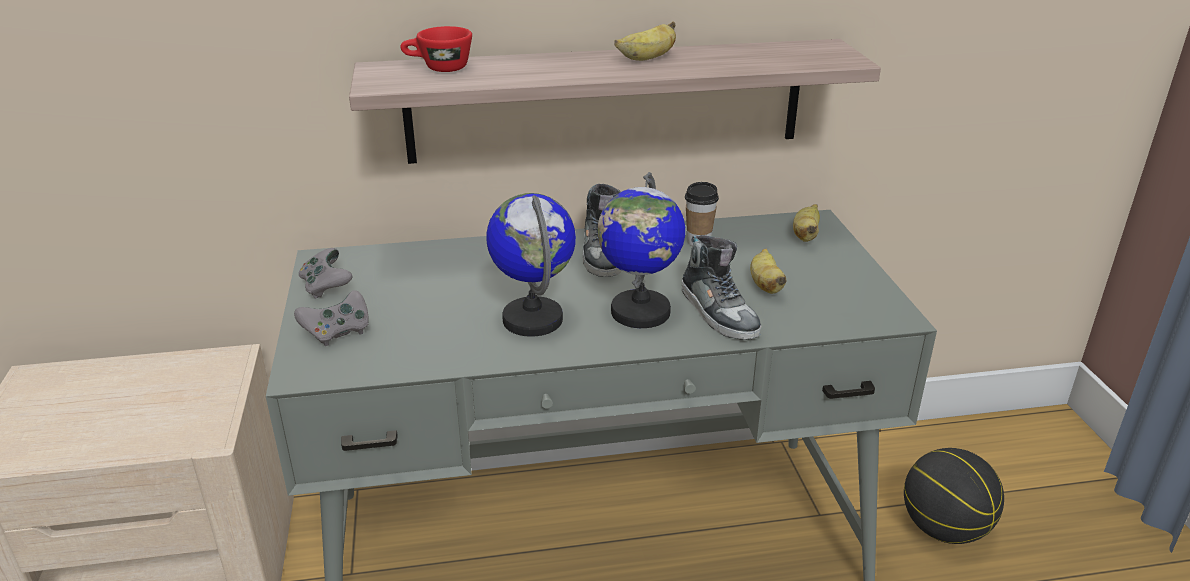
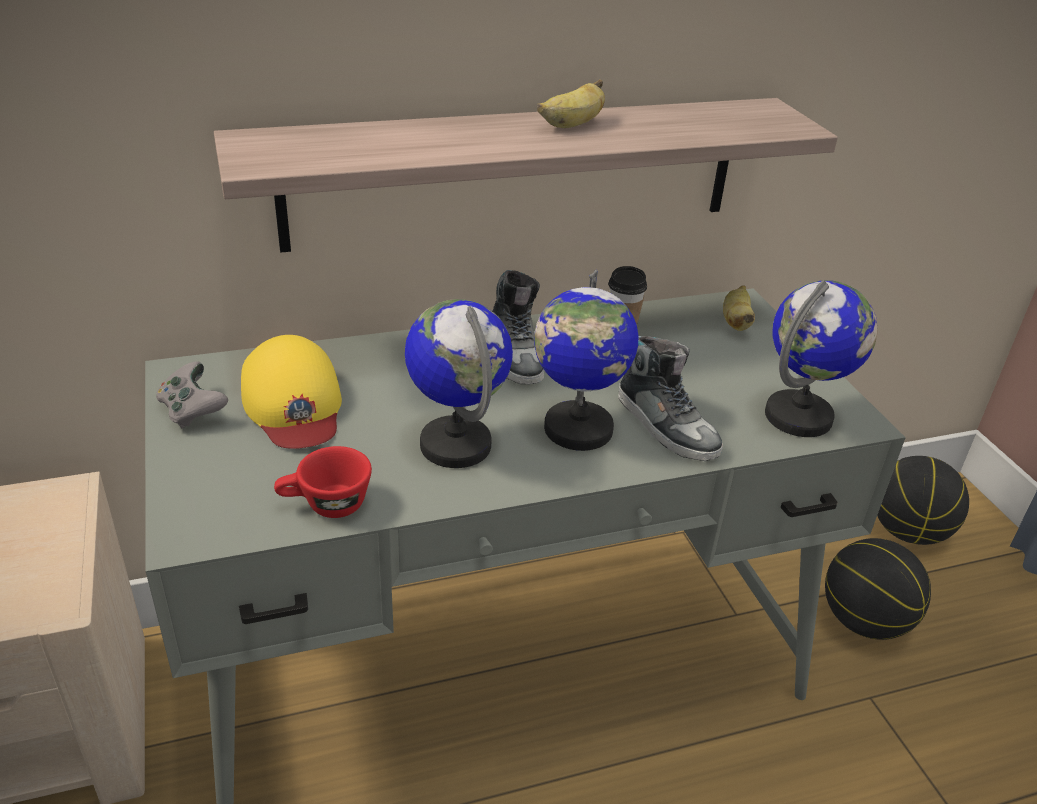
camera: 10 degrees left, 5 degrees up
grey game controller [294,290,369,346] -> none
red cup [400,26,472,72] -> red cup moved to [274,446,372,518]
banana [750,249,787,294] -> none
none -> yellow cap [241,335,342,449]
none -> globe [765,280,878,437]
none -> basketball [877,456,969,545]

